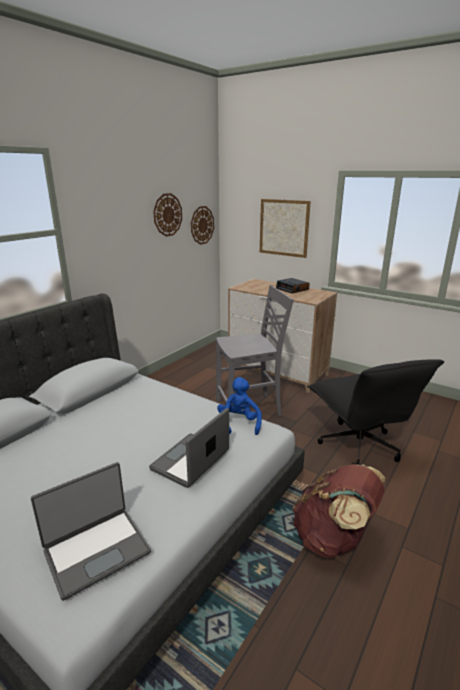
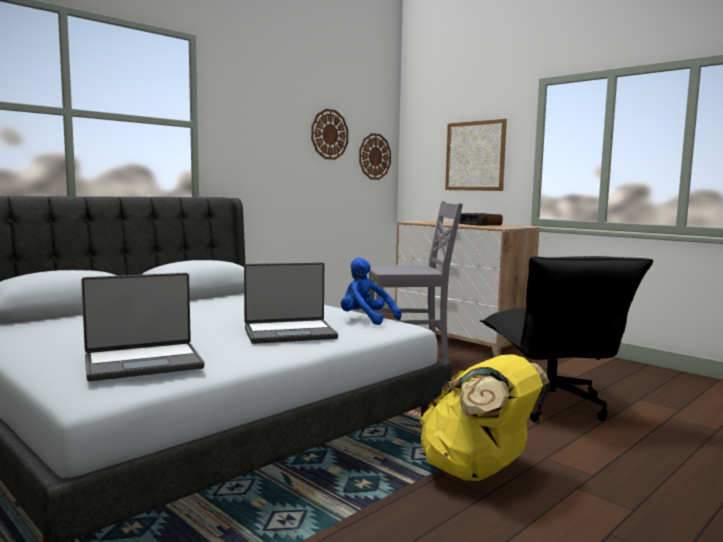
camera: 10 degrees right, 15 degrees down
laptop [149,408,229,488] -> laptop turned 150 degrees counterclockwise [244,262,338,344]
blue plush toy [217,377,262,435] -> blue plush toy turned 60 degrees counterclockwise [341,258,402,325]
brown backpack [292,464,385,559] -> yellow backpack [419,354,549,481]

